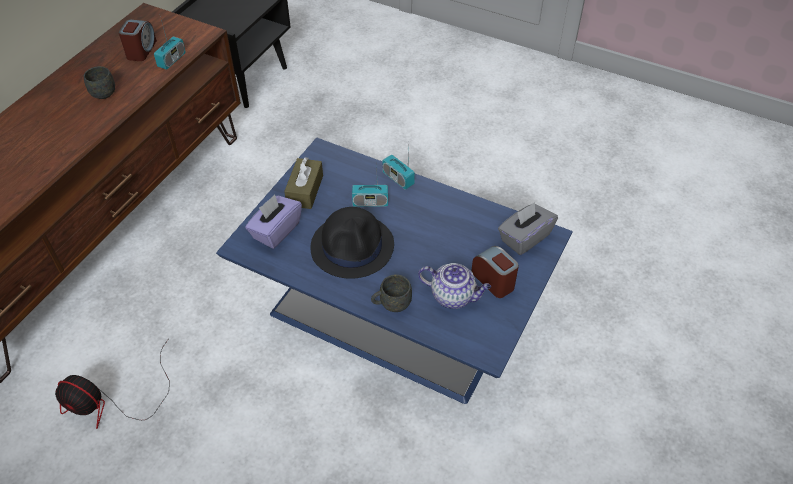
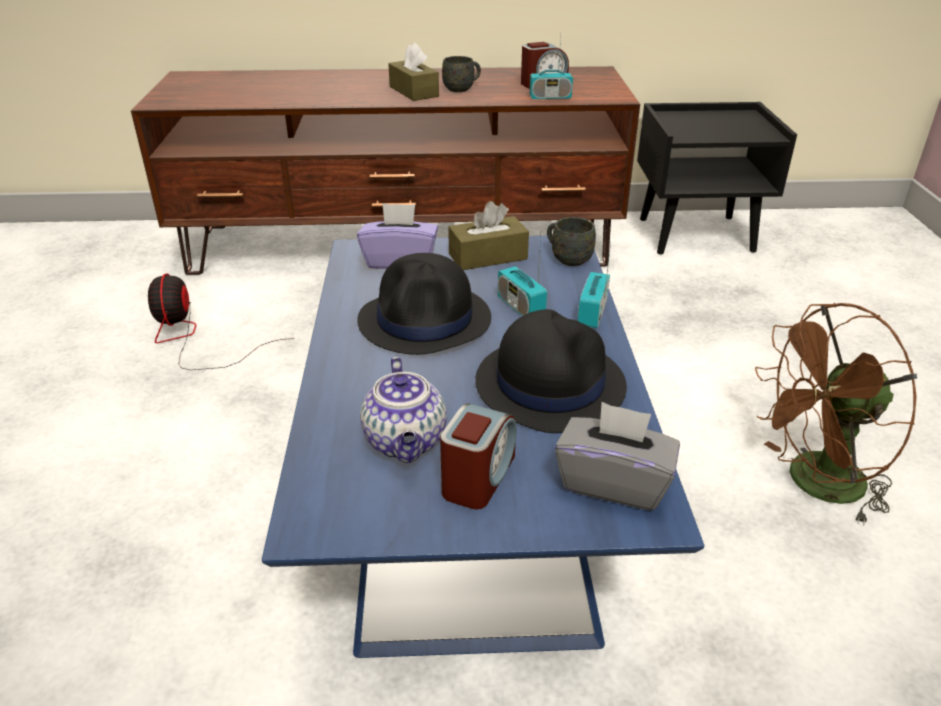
camera: 60 degrees right, 15 degrees down
grey mug [371,275,412,312] -> grey mug moved to [547,217,596,266]
none -> brown tissue box [388,43,439,101]
none -> black hat [475,309,627,433]
none -> brown fan [755,303,917,526]

